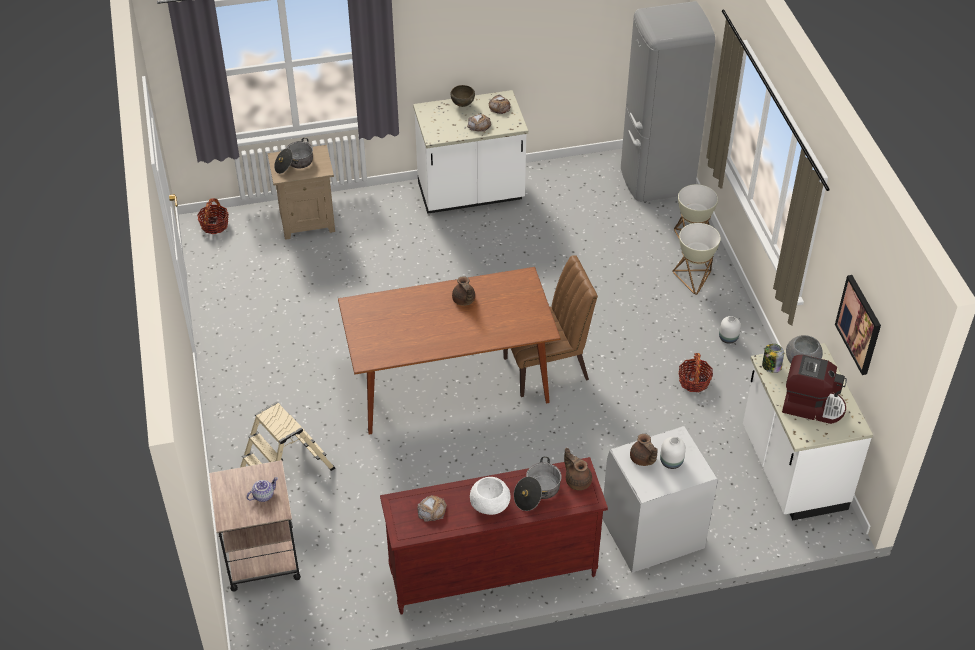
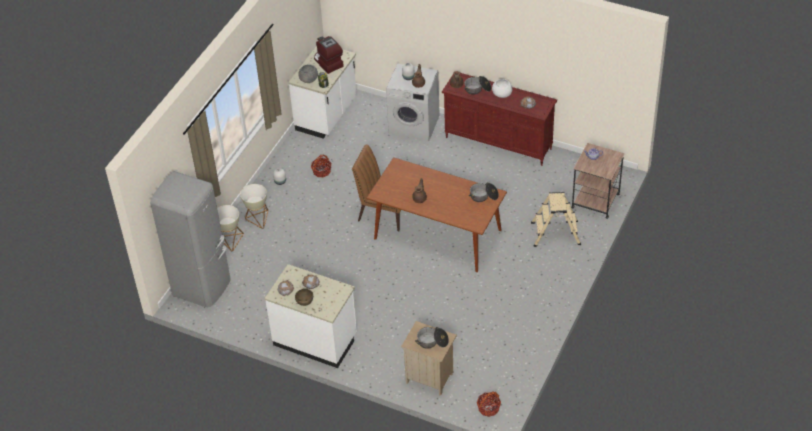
camera: 140 degrees left, 0 degrees up
picture [835,275,881,375] -> none
none -> cooking pot [469,183,499,202]

